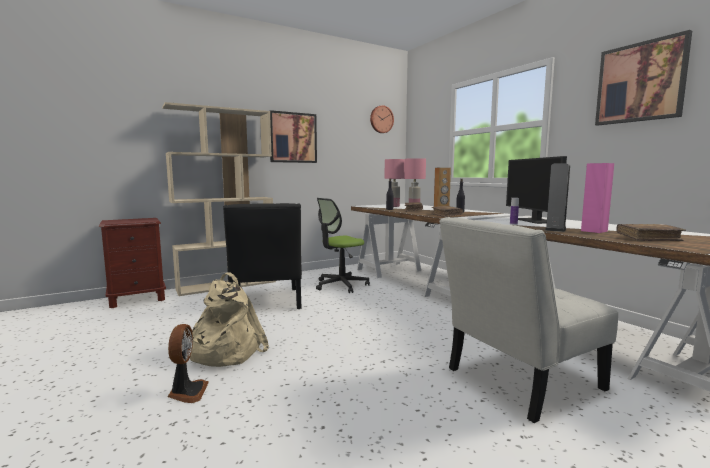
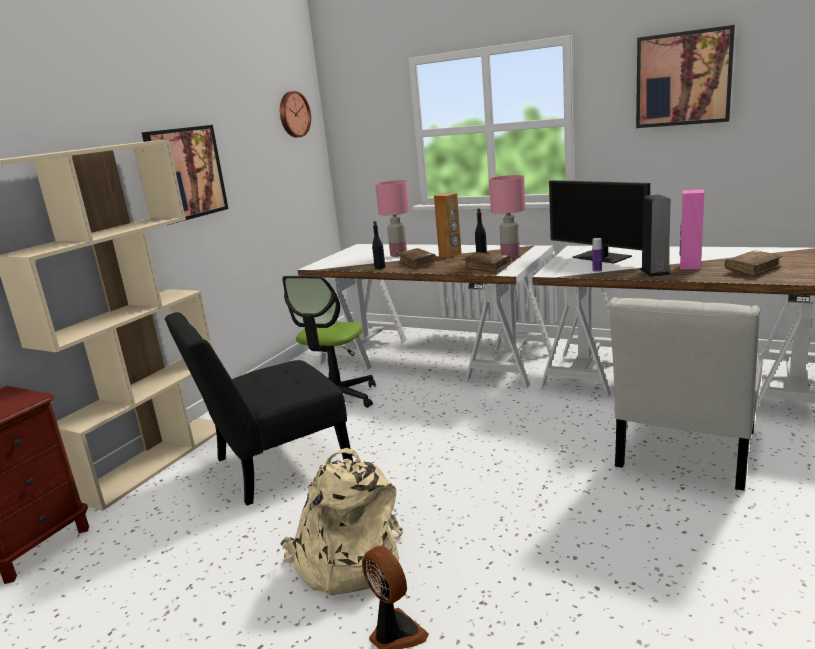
camera: 30 degrees left, 10 degrees up
black chair [223,203,302,309] -> black chair turned 105 degrees clockwise [165,312,353,506]
pink table lamp [385,159,405,207] -> pink table lamp moved to [489,175,526,259]

